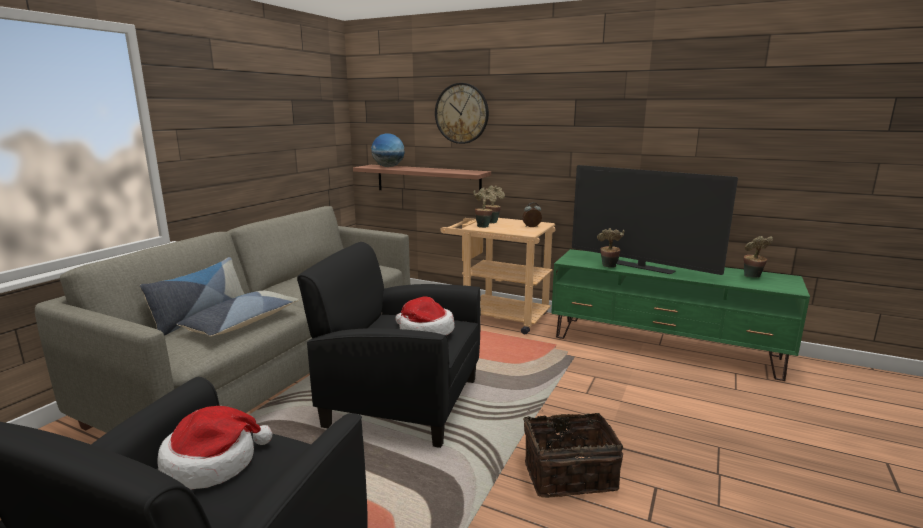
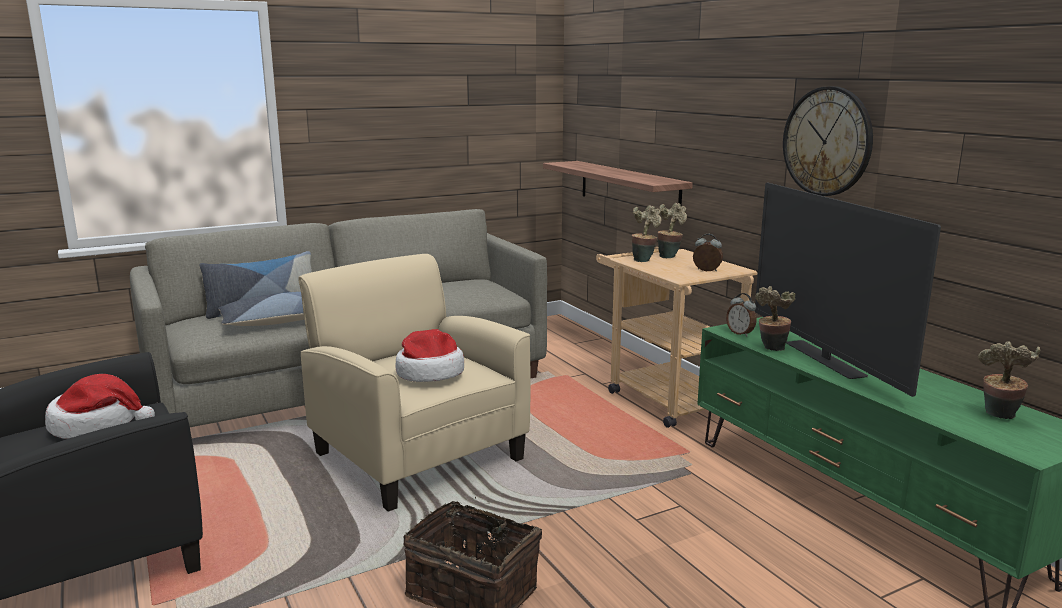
camera: 35 degrees right, 0 degrees up
black armchair [297,242,481,448] -> beige armchair [298,254,530,512]
globe [371,133,405,167] -> none
wall clock [435,83,489,144] -> wall clock moved to [783,86,873,196]
none -> alarm clock [726,293,757,337]

